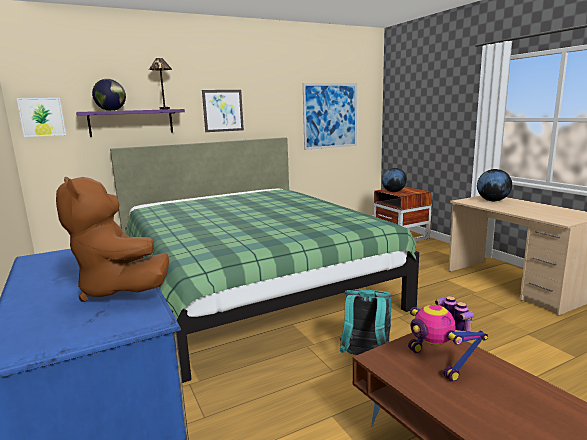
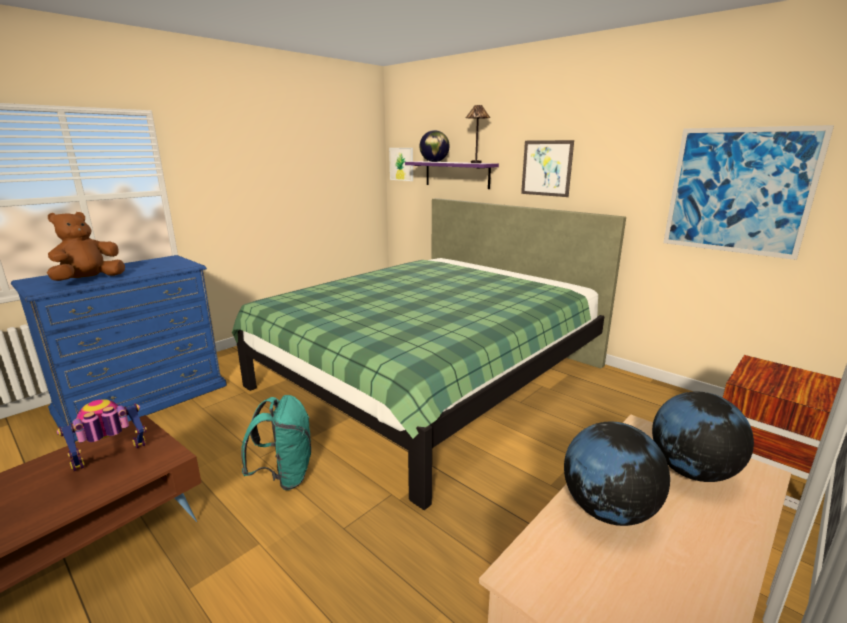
camera: 70 degrees right, 5 degrees up
globe [382,168,407,192] -> globe moved to [564,422,670,526]

